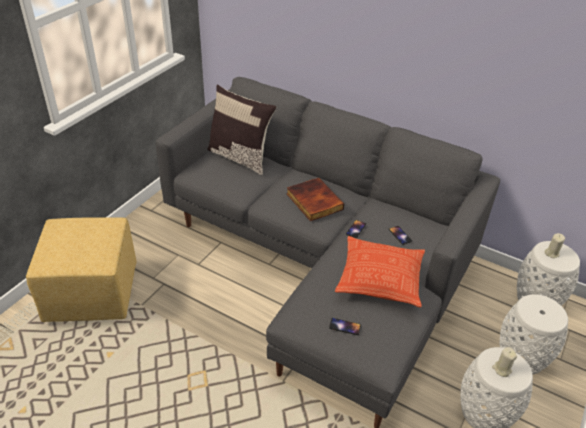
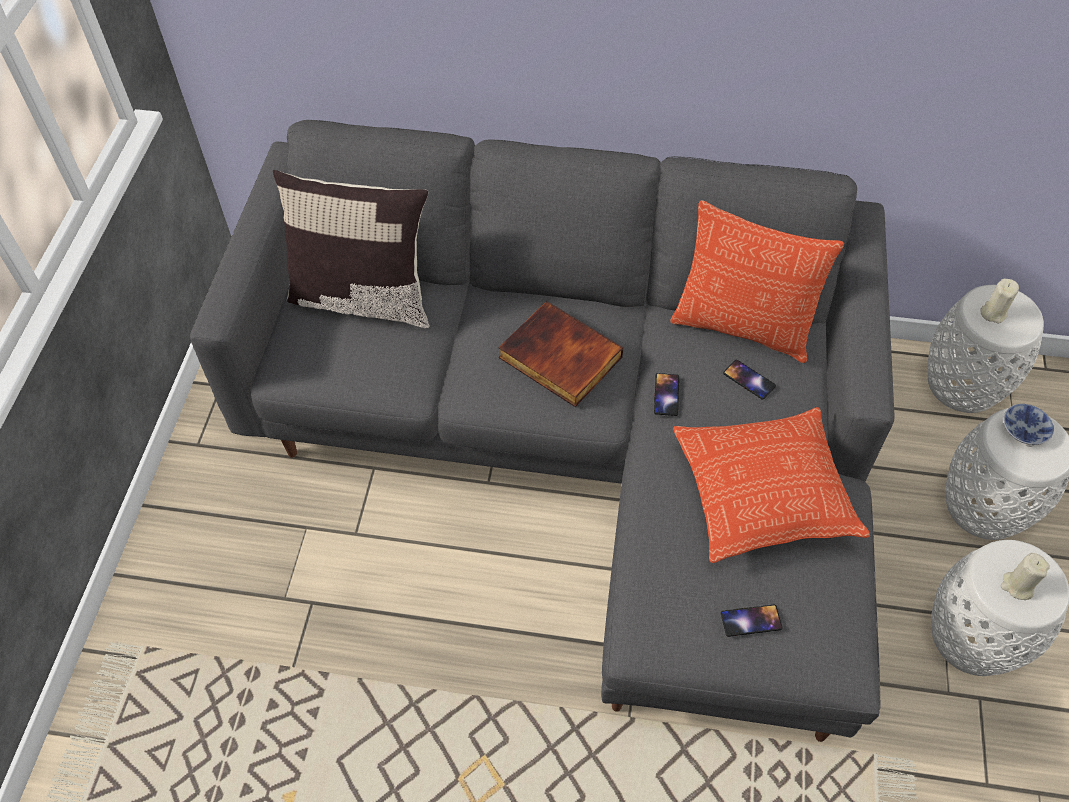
camera: 20 degrees left, 15 degrees up
yellow ottoman [26,217,137,322] -> none
none -> orange pillow [670,200,844,363]
none -> bowl [1004,404,1054,445]

